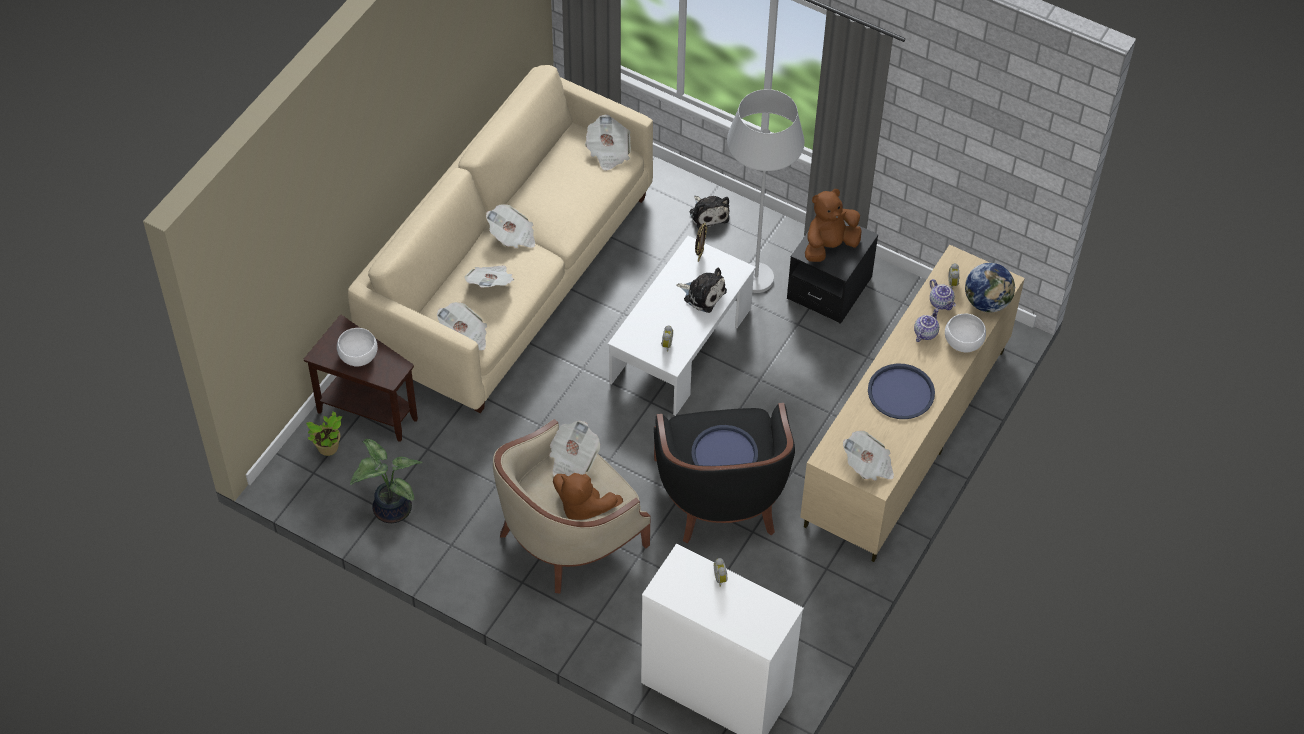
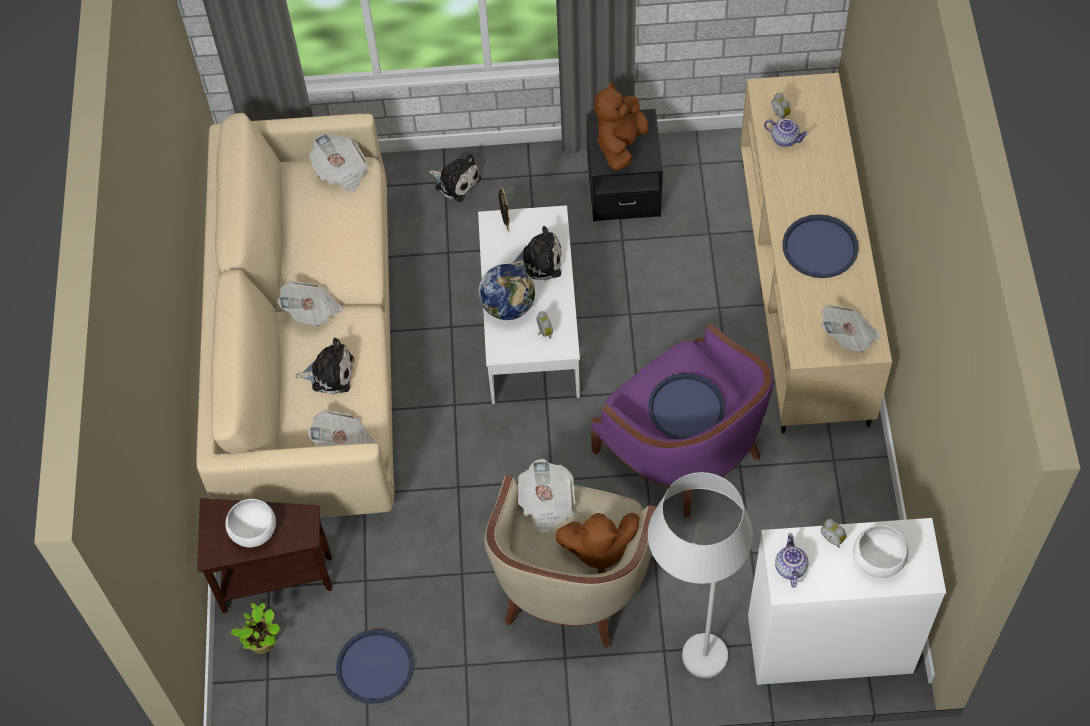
camera: 30 degrees left, 5 degrees up
potted plant [350,439,422,523] -> blue tray [336,629,414,704]
newspaper [464,265,514,287] -> plush toy [295,338,354,394]
black armchair [654,403,795,543] -> purple armchair [591,323,773,517]
white floor lamp [727,89,804,293] -> white floor lamp moved to [648,472,753,678]
teapot [914,308,939,342] -> teapot moved to [775,533,808,588]
white bowl [945,313,986,353] -> white bowl moved to [853,525,908,578]
globe [965,263,1016,312] -> globe moved to [478,264,535,320]

